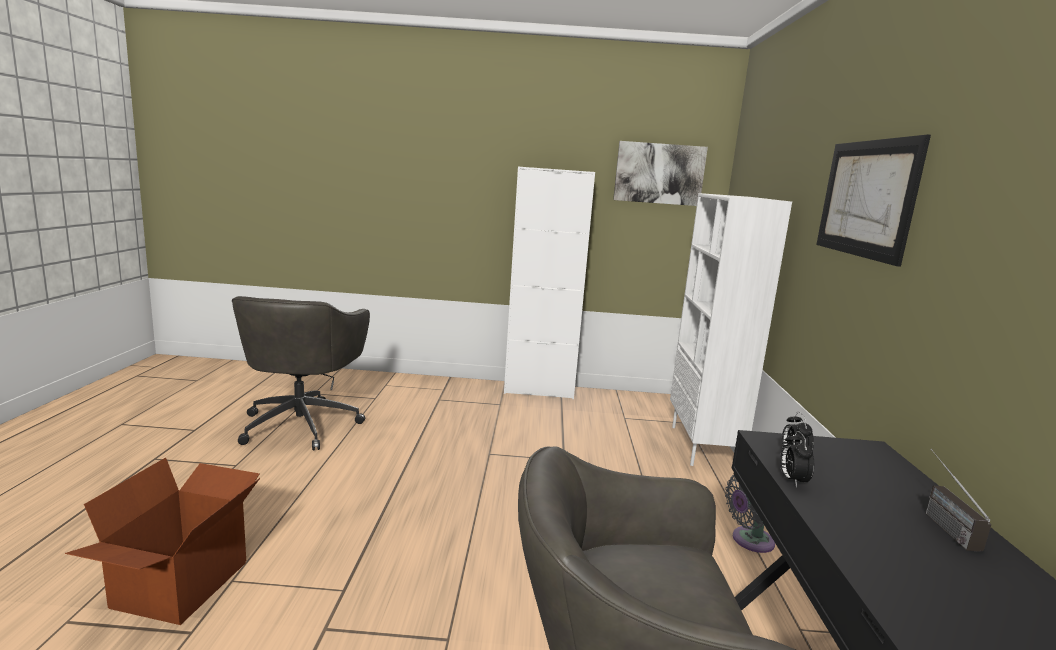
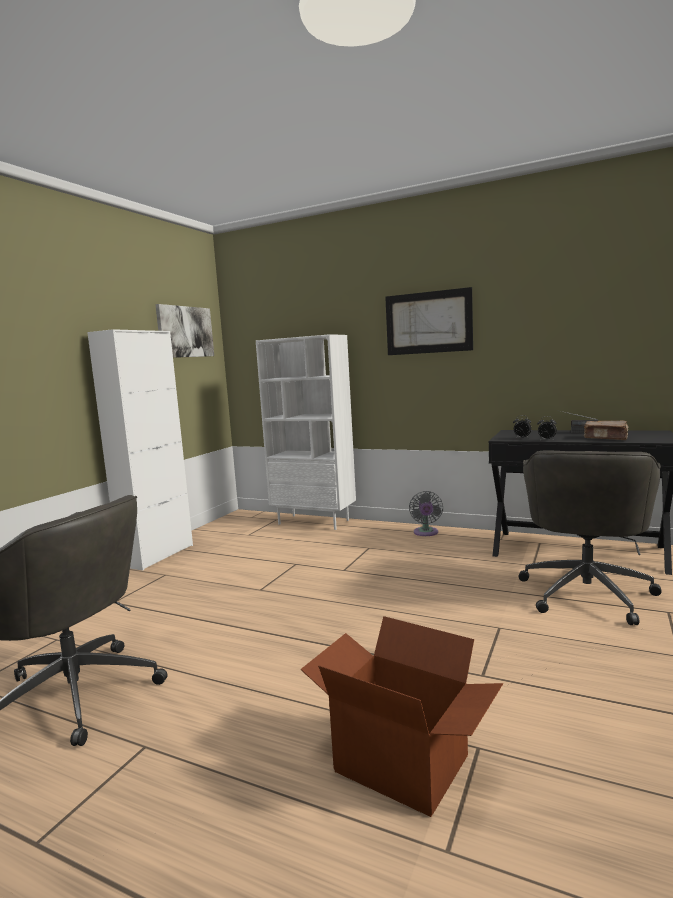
camera: 65 degrees left, 5 degrees down
none -> brown book [584,420,629,440]

